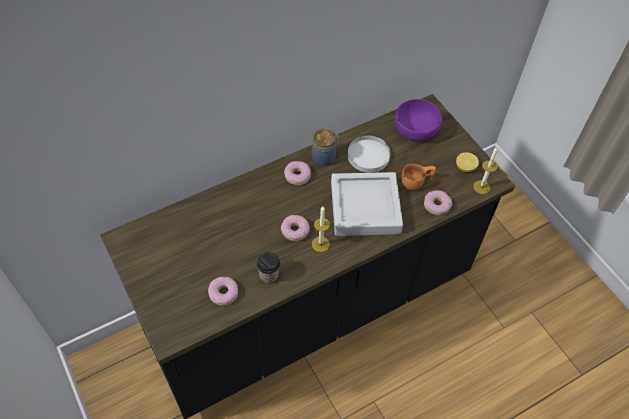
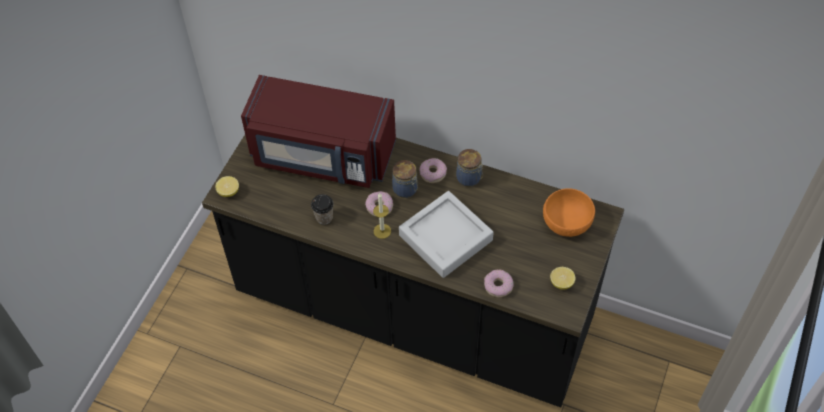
camera: 55 degrees right, 0 degrees up
donut [208,277,238,306] -> none
white plate [348,136,390,173] -> none
purple bowl [395,99,442,141] -> orange bowl [543,188,595,237]
orange cup [402,164,436,190] -> none
candle [473,147,498,194] -> none
none -> lemon [215,176,239,197]
none -> red microwave [241,75,396,188]
none -> jar [392,160,418,198]

